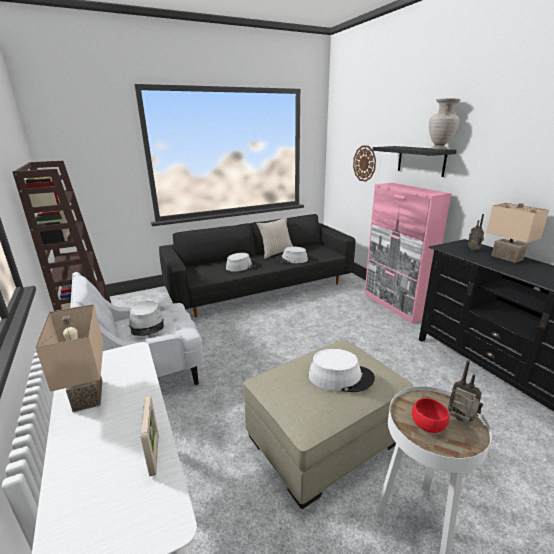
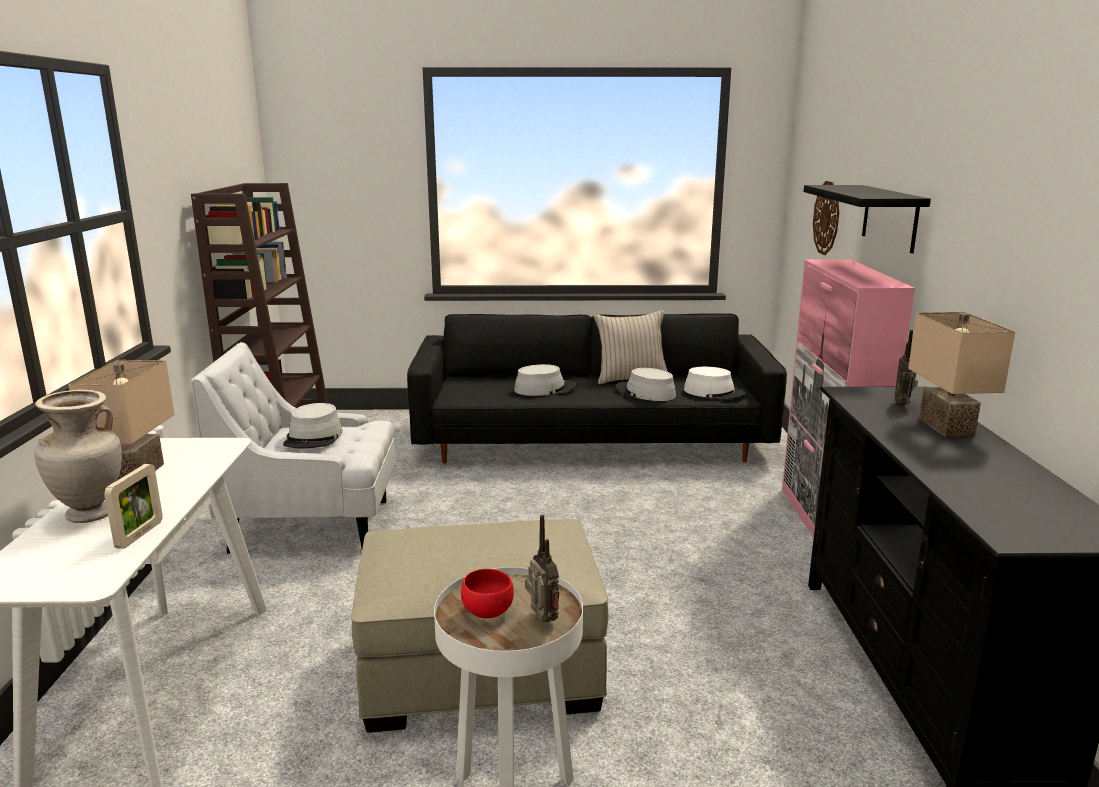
camera: 25 degrees right, 5 degrees down
white hat [309,349,375,392] -> white hat moved to [684,366,746,400]
beige vase [429,98,461,150] -> beige vase moved to [35,390,122,523]

